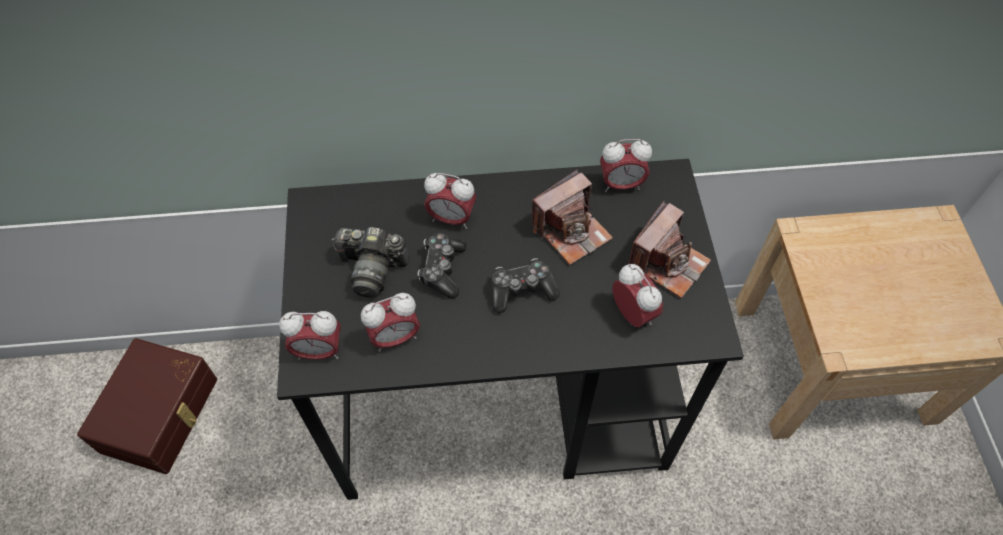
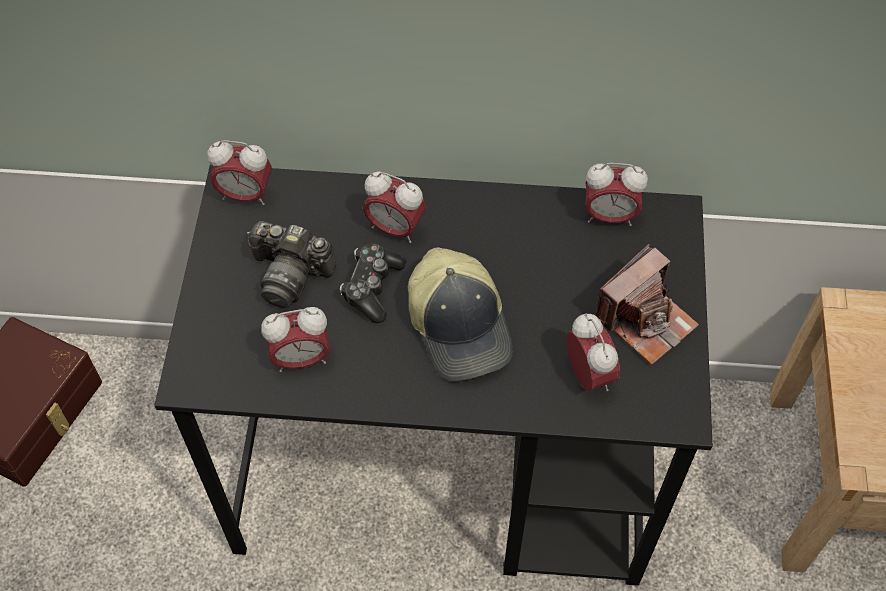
camera: 10 degrees right, 0 degrees up
alarm clock [279,311,341,360] -> alarm clock moved to [207,140,272,205]
game controller [492,258,559,313] -> cap [408,247,513,382]
camera [532,169,613,265] -> none

